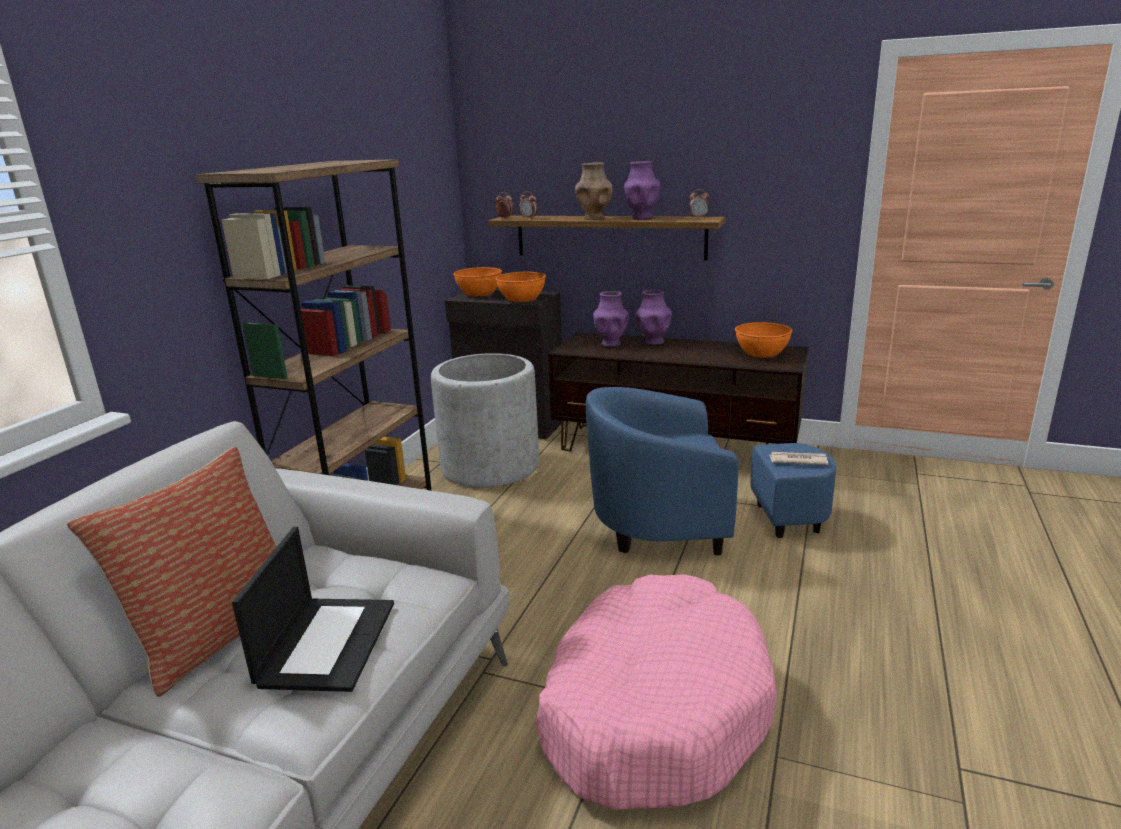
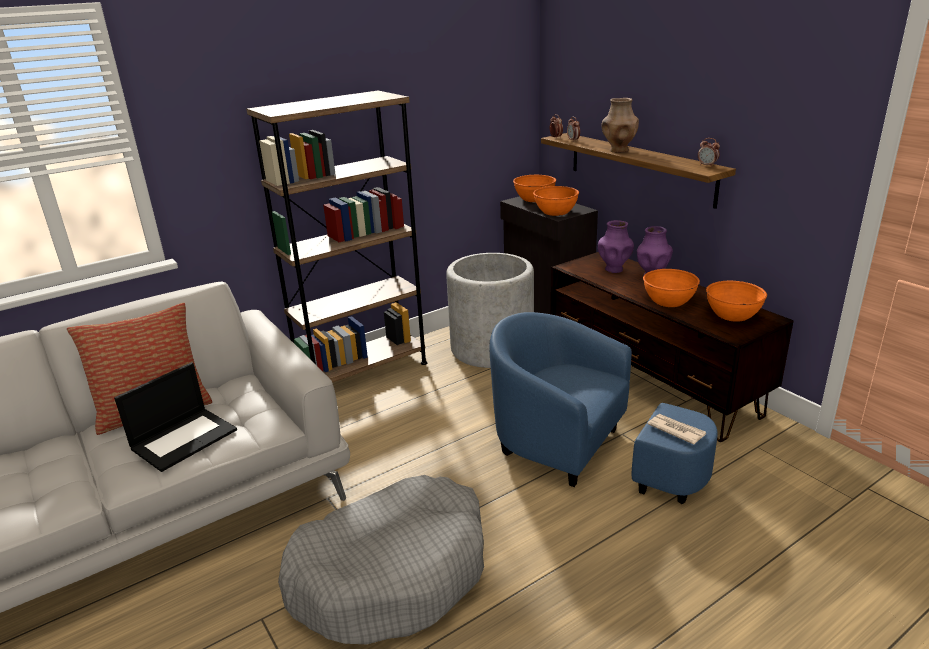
camera: 35 degrees right, 5 degrees up
pink dog bed [535,574,777,810] -> grey dog bed [278,475,484,644]
purple vase [624,161,660,220] -> none
none -> orange bowl [643,269,700,307]

